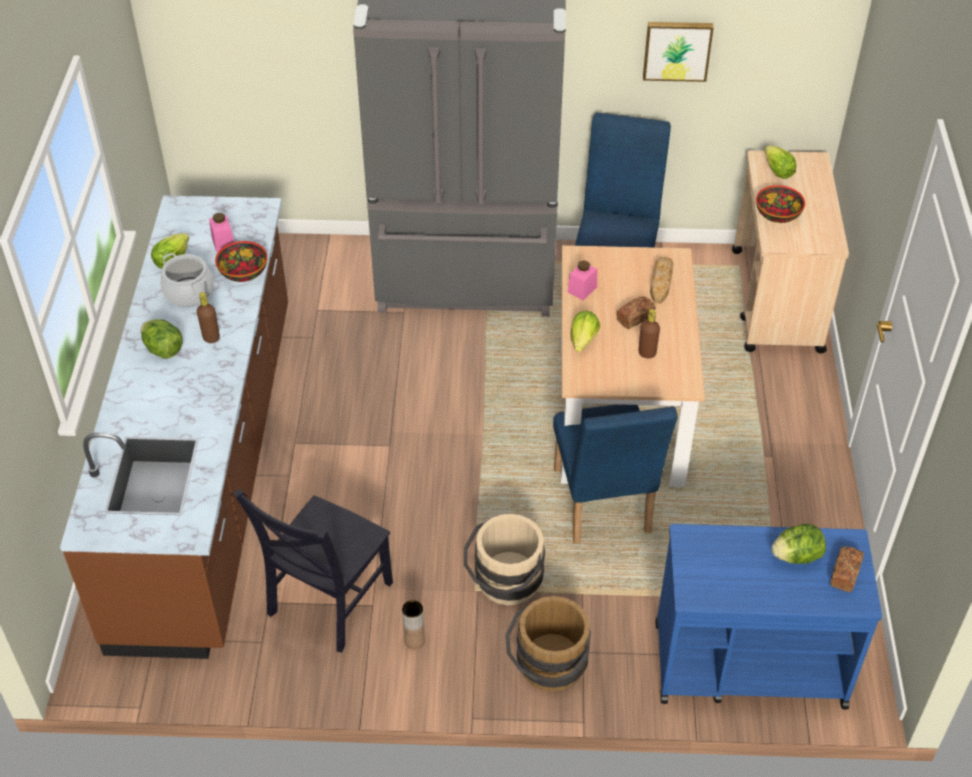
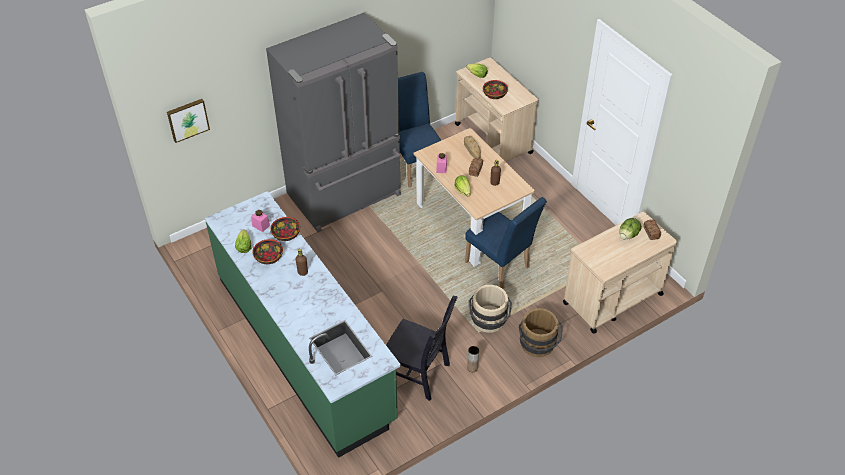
camera: 35 degrees left, 0 degrees up
brown counter [60,195,288,659] -> green counter [205,191,401,458]
lettuce [141,319,183,359] -> none
cooking pot [160,253,214,307] -> bowl [253,239,283,264]
black chair [233,489,393,652] -> black chair turned 60 degrees counterclockwise [386,296,458,401]
picture [643,22,714,82] -> picture moved to [167,99,210,143]
blue cart [655,524,882,710] -> beige cart [563,211,677,334]

